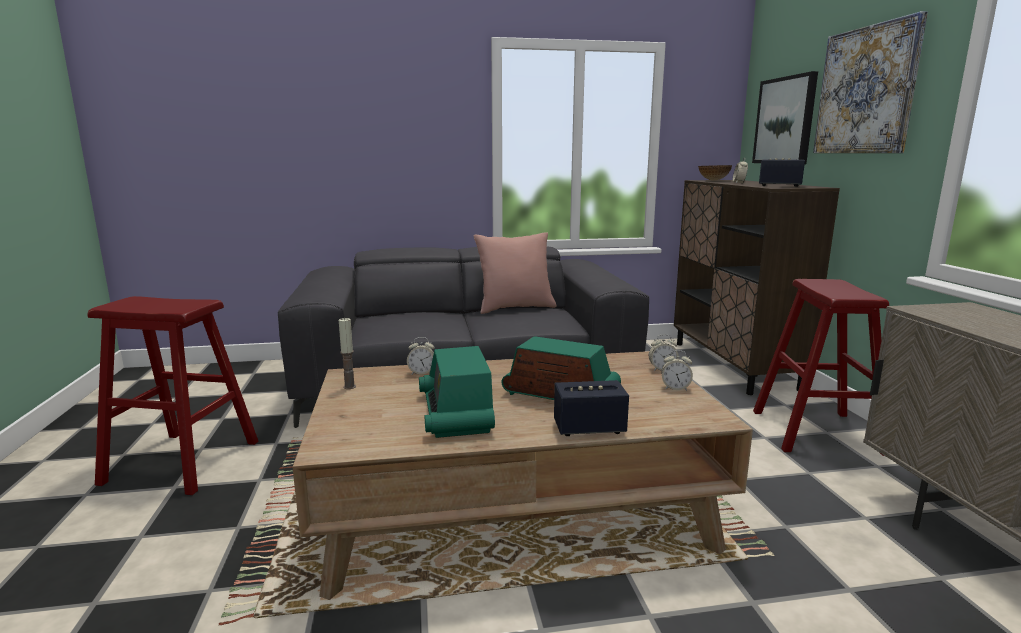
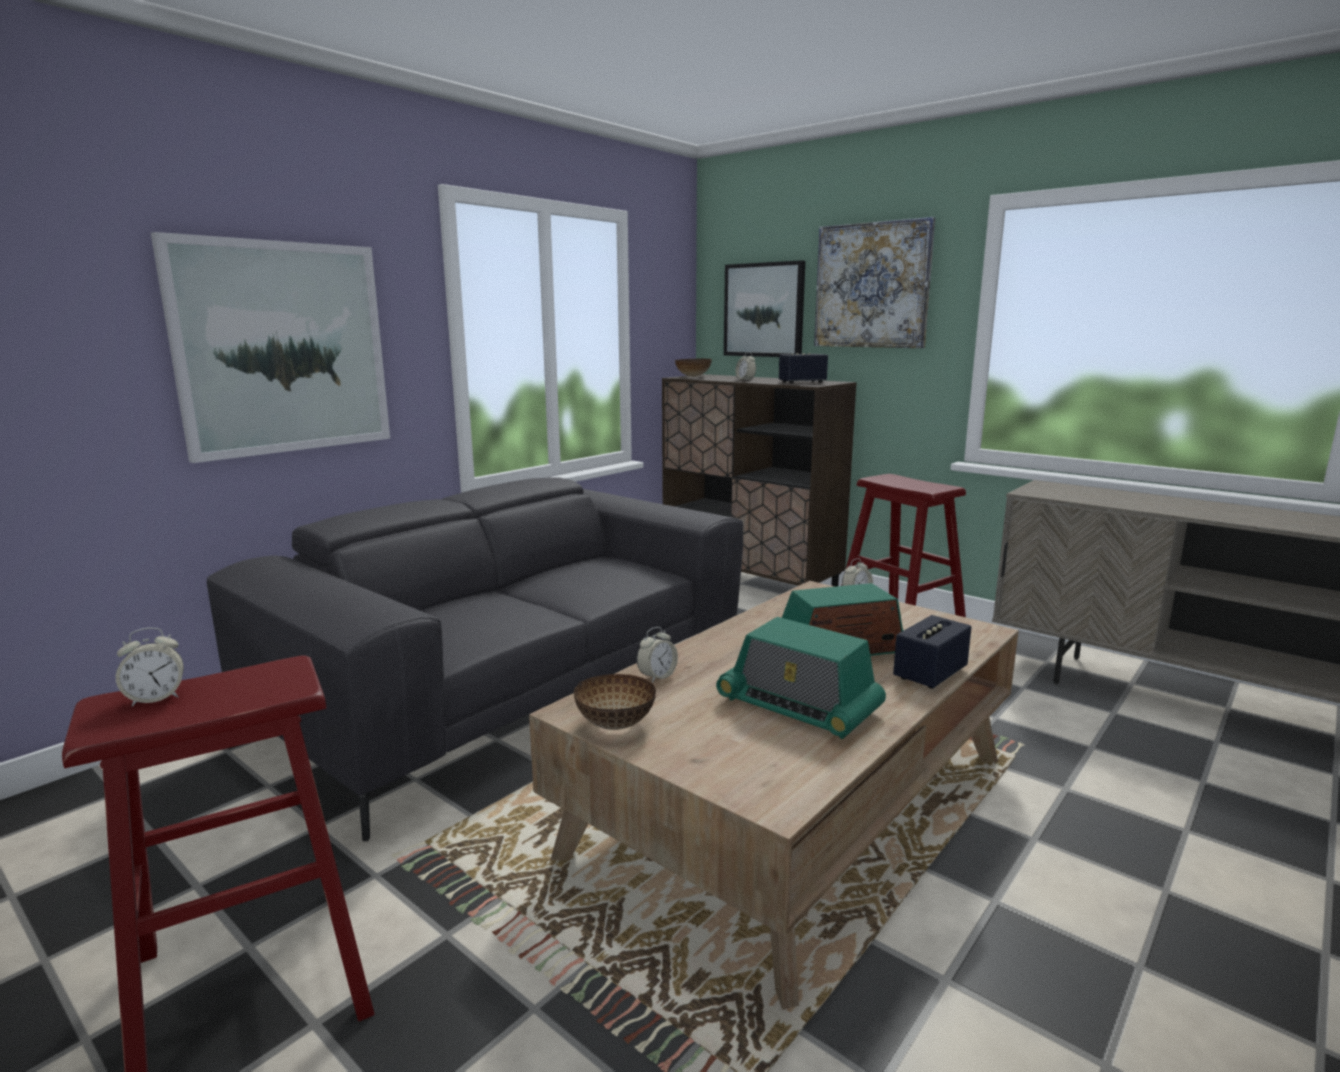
camera: 40 degrees left, 0 degrees up
candle [339,317,356,389] -> bowl [574,674,656,730]
pink pillow [474,232,556,314] -> none
alarm clock [661,350,693,391] -> alarm clock moved to [116,628,184,707]
none -> picture [151,232,390,463]

